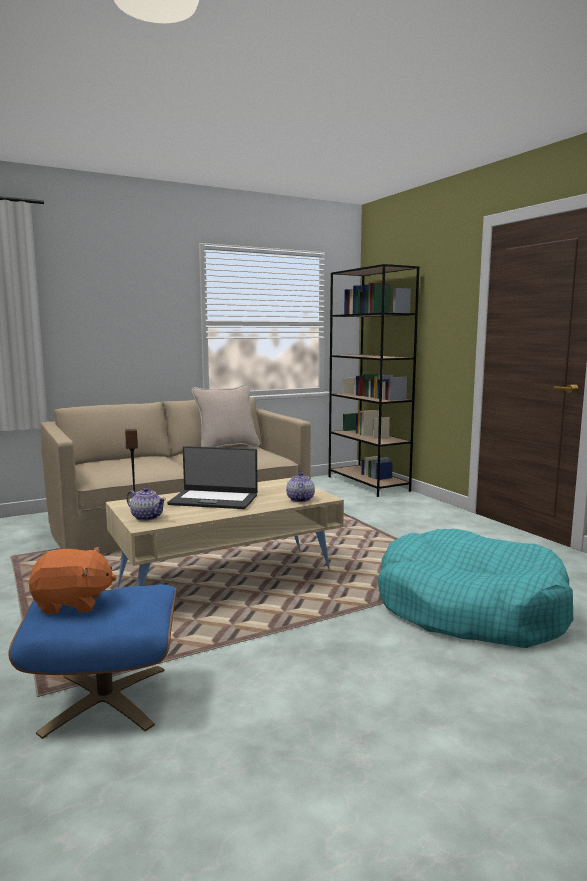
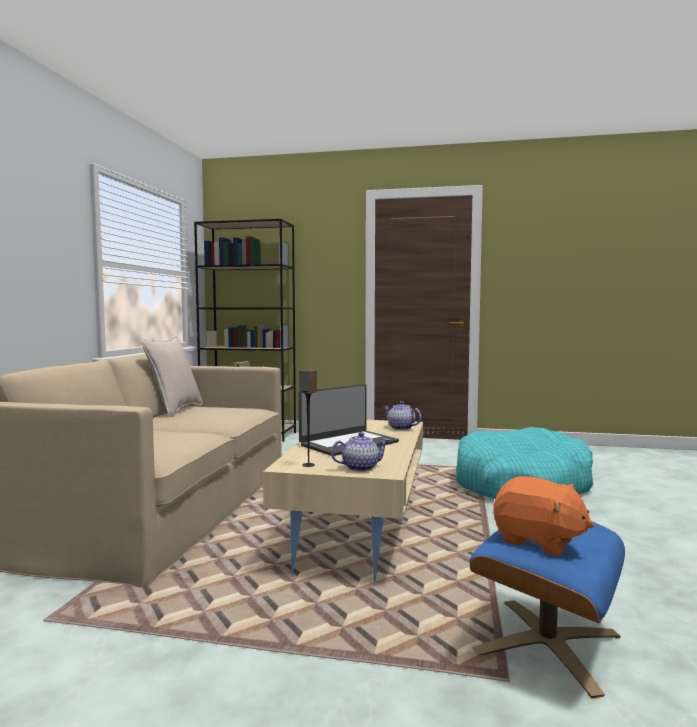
camera: 50 degrees left, 5 degrees down
orange plush toy [29,547,117,614] -> orange plush toy turned 90 degrees clockwise [493,476,594,556]

